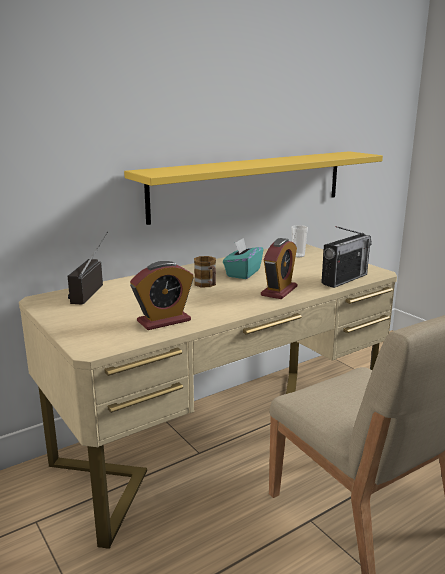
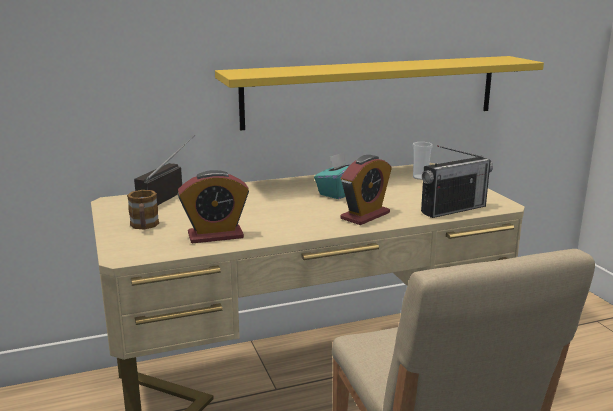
camera: 15 degrees right, 0 degrees up
mug [194,256,216,287] -> mug moved to [127,190,159,230]

